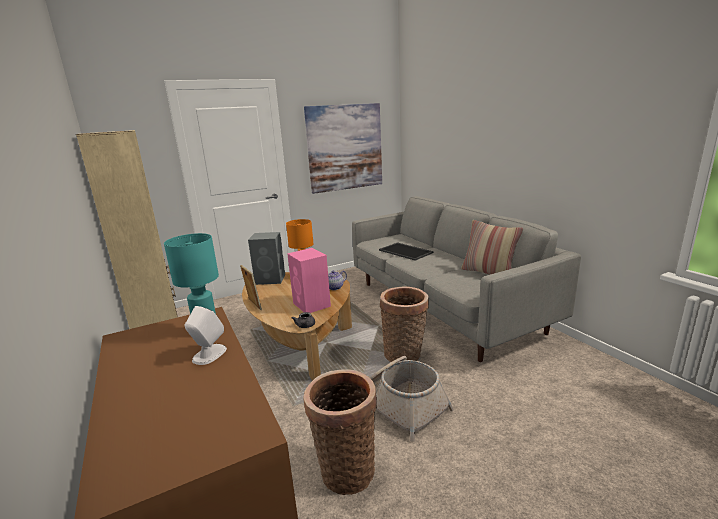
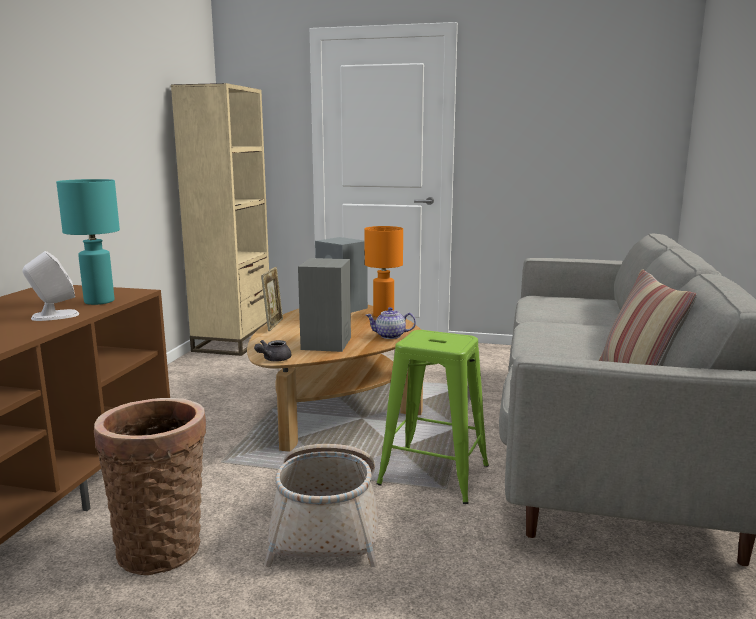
camera: 40 degrees right, 5 degrees down
pink speaker [287,248,331,313] -> grey speaker [298,258,351,352]
picture [304,103,382,194] -> none
tray [379,242,434,261] -> none
basket [380,286,429,362] -> green stool [376,330,489,504]

